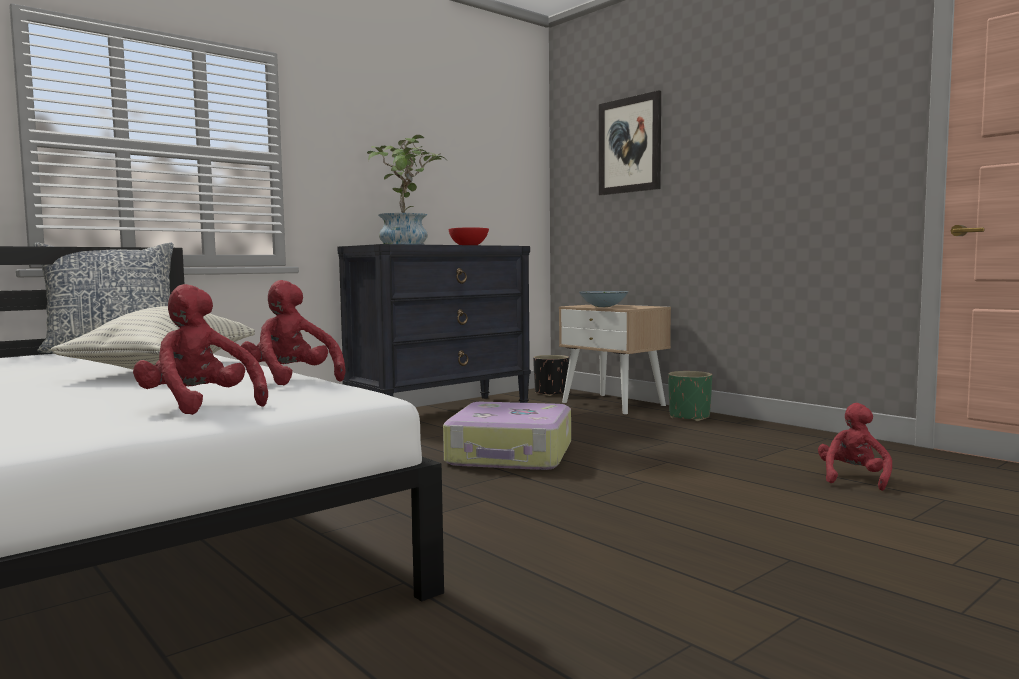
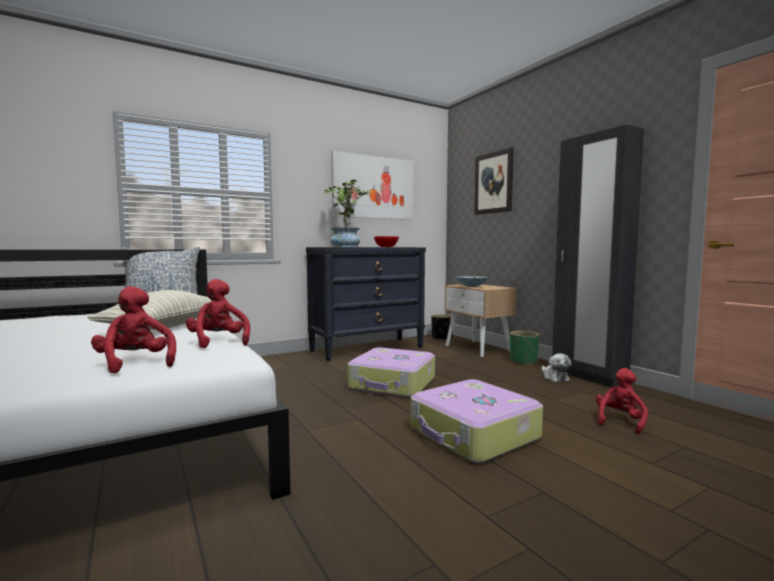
camera: 10 degrees right, 0 degrees up
none -> picture [331,151,413,220]
none -> suitcase [411,379,543,463]
none -> plush toy [541,353,571,382]
none -> black wardrobe [552,125,644,388]

